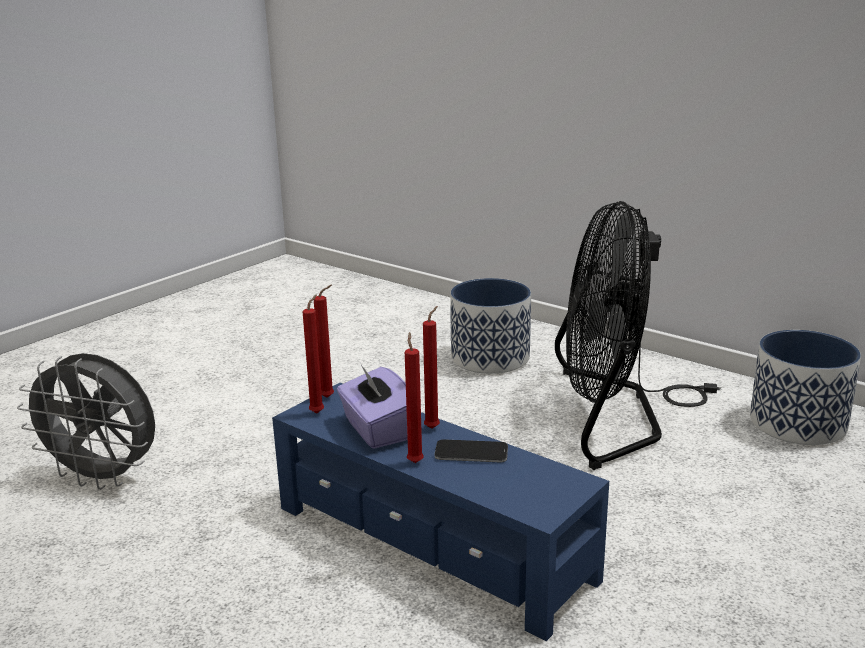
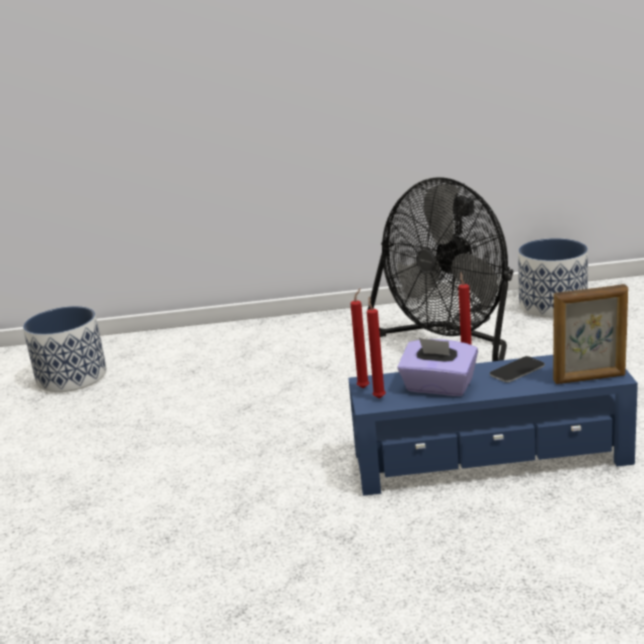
camera: 40 degrees left, 0 degrees up
grey fan [17,353,155,490] -> none
red candle [405,332,424,463] -> none
planter [450,278,531,374] -> planter moved to [23,306,107,392]
none -> picture frame [553,284,628,384]

